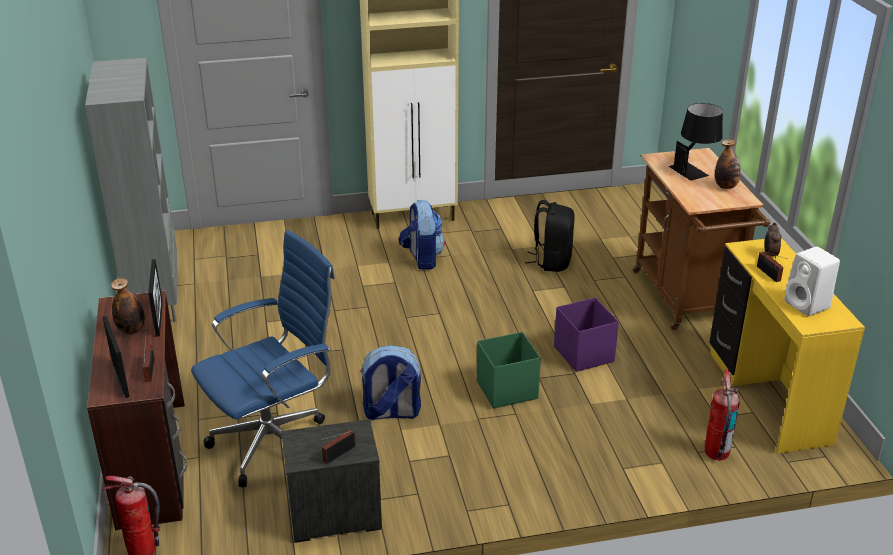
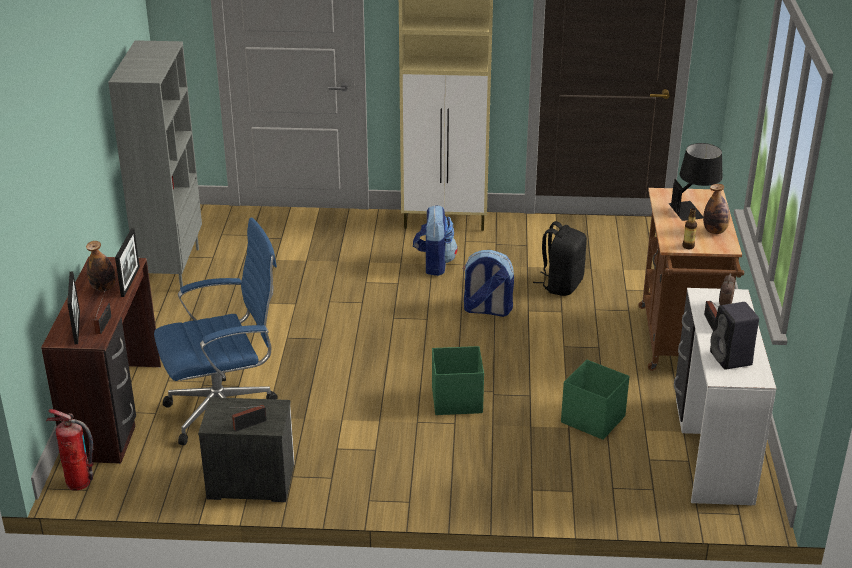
camera: 15 degrees right, 0 degrees up
backpack [360,345,421,420] -> backpack moved to [463,250,514,317]
purple storage box [554,298,619,372] -> none
fire extinguisher [705,369,740,460] -> none
yellow desk [709,238,865,454] -> white desk [674,288,776,506]
white speaker [784,247,840,316] -> black speaker [710,302,759,370]
none -> green storage box [561,360,630,440]
none -> bottle [682,208,697,249]

